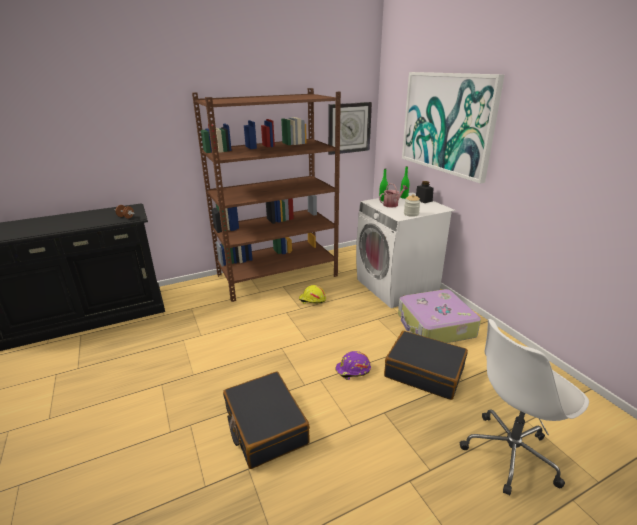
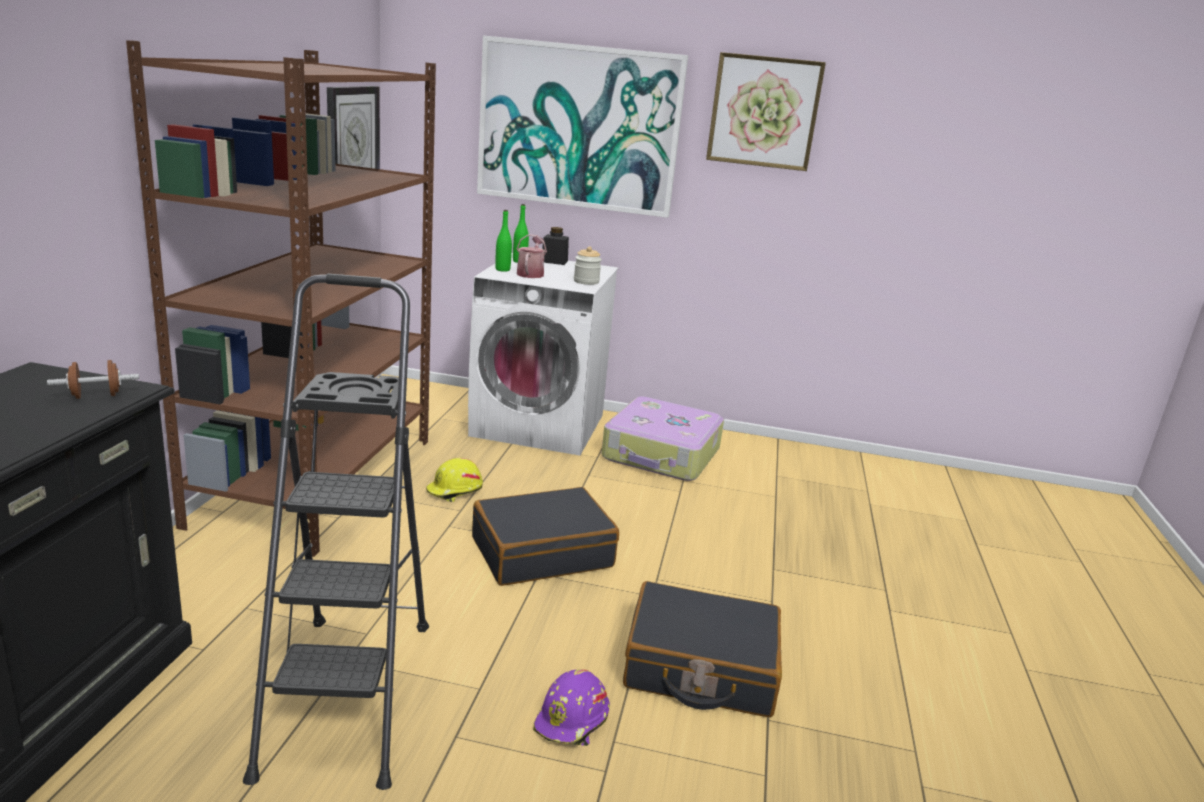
camera: 55 degrees left, 5 degrees down
purple hard hat [335,351,371,380] -> purple hard hat moved to [533,669,610,746]
black suitcase [384,331,468,400] -> black suitcase moved to [472,487,619,586]
white office chair [460,319,589,496] -> none
none -> step ladder [243,274,429,790]
none -> picture [706,52,826,171]

